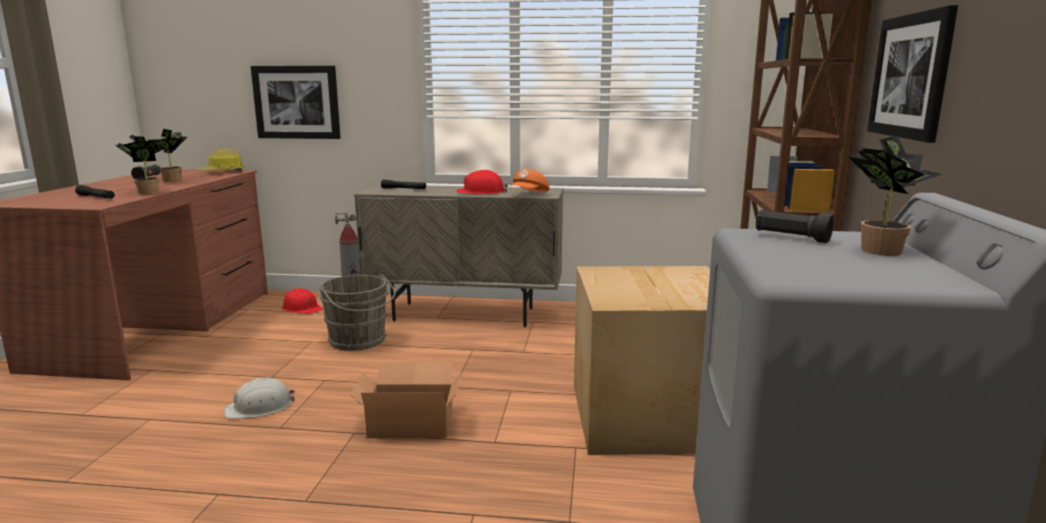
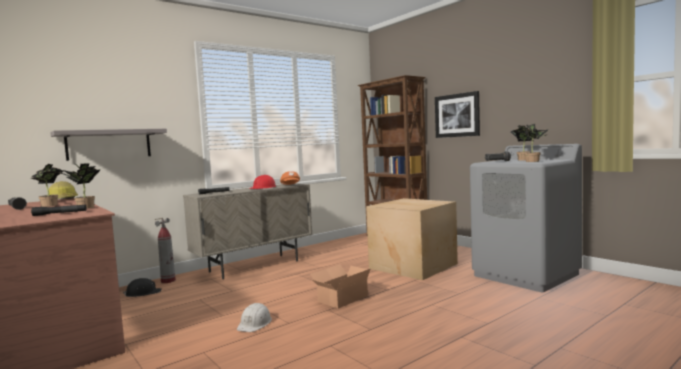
camera: 45 degrees left, 10 degrees down
picture [251,66,341,139] -> grey shelf [50,129,167,161]
red hard hat [282,288,323,314] -> black hard hat [123,278,162,297]
grey bucket [319,274,395,351] -> none
none -> potted plant [518,124,548,162]

